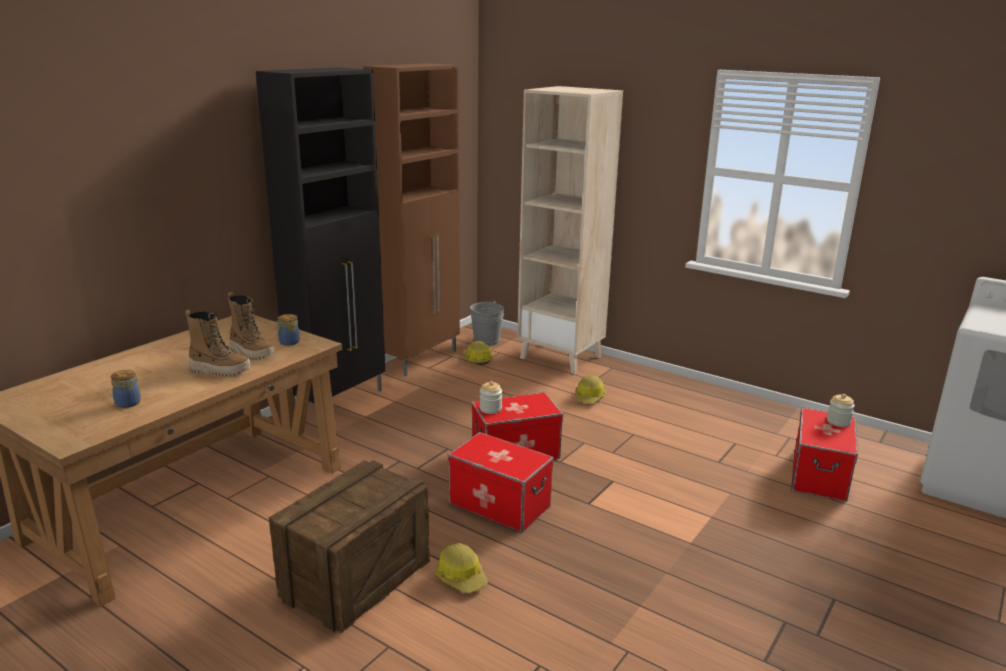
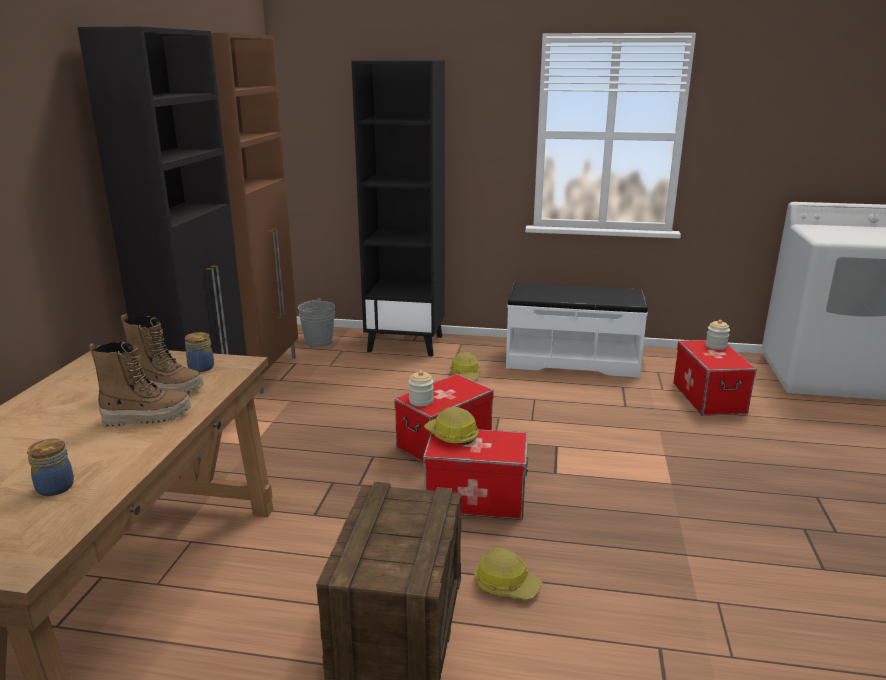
camera: 25 degrees left, 0 degrees up
hard hat [464,341,493,365] -> hard hat moved to [424,407,479,445]
beige bookcase [517,86,623,374] -> black bookcase [351,60,445,356]
none -> white bench [506,283,648,378]

